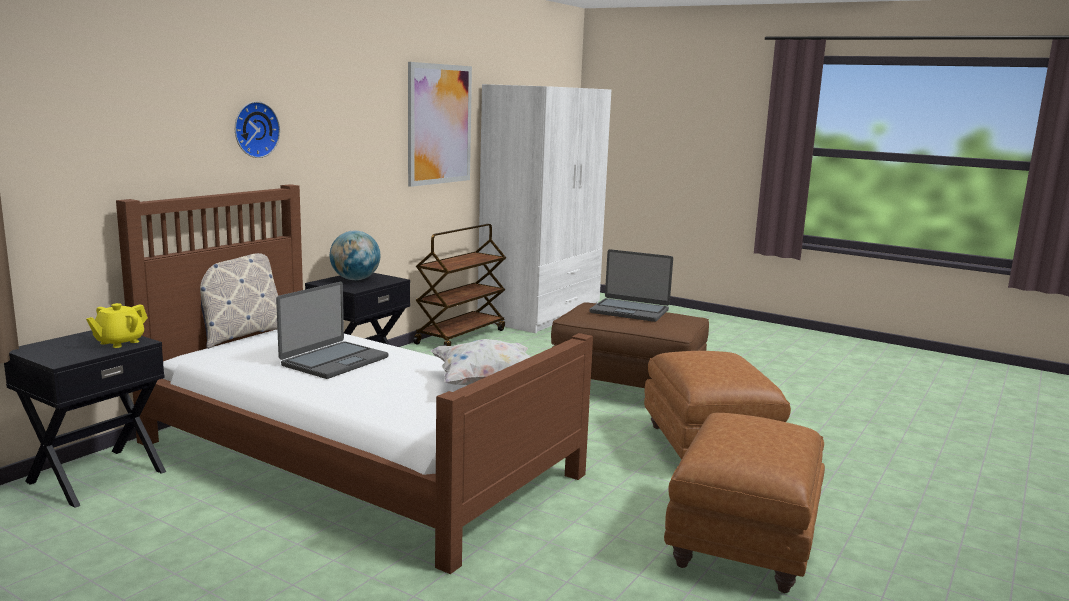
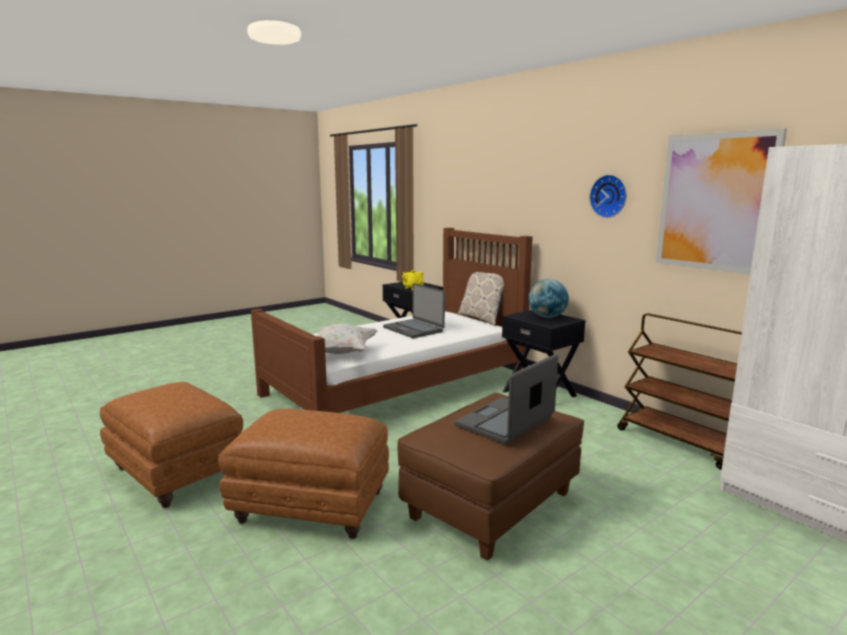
camera: 110 degrees right, 0 degrees up
wall clock [235,101,280,158] -> wall clock moved to [590,175,627,218]

